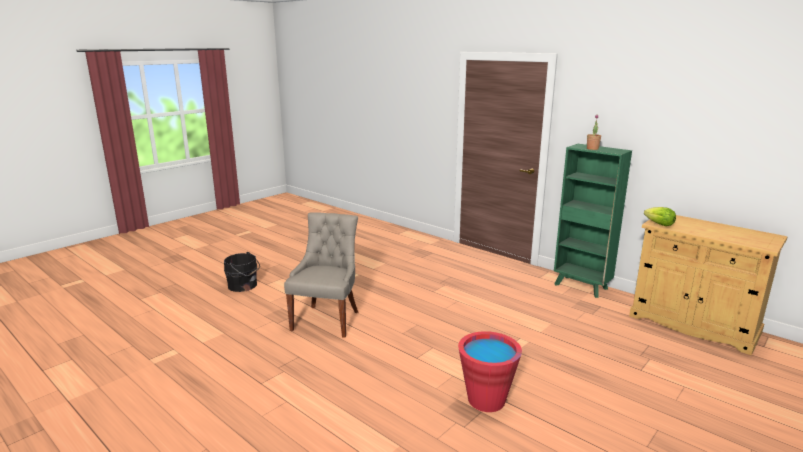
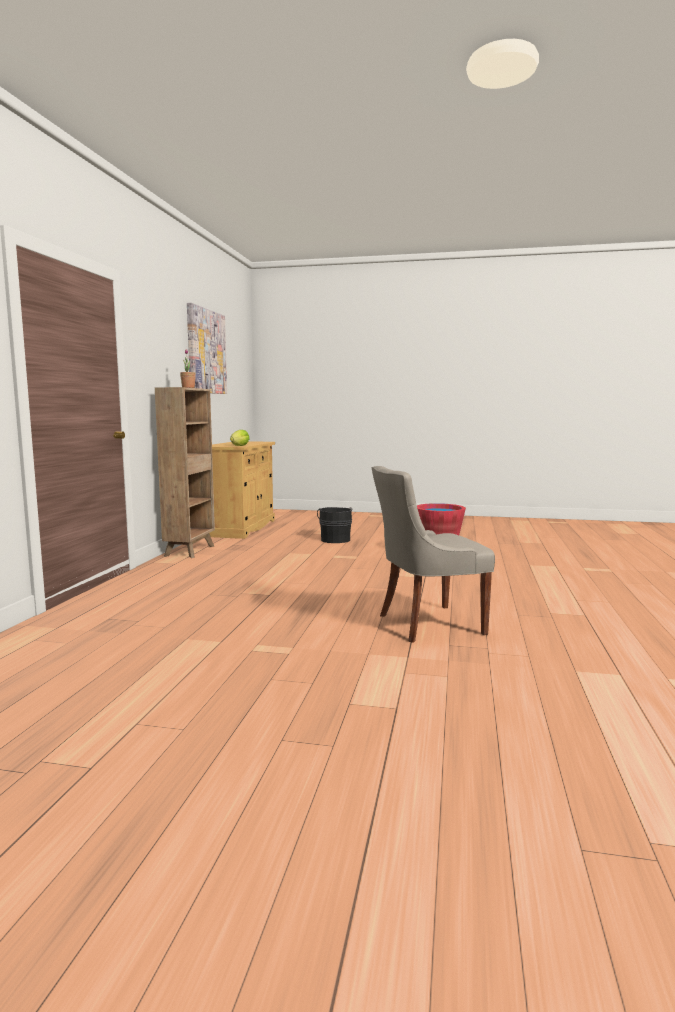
camera: 120 degrees left, 10 degrees down
black bucket [224,252,260,292] -> black bucket moved to [317,507,352,543]
green bookcase [554,144,632,298] -> brown bookcase [155,387,215,558]
none -> picture [187,303,227,394]

